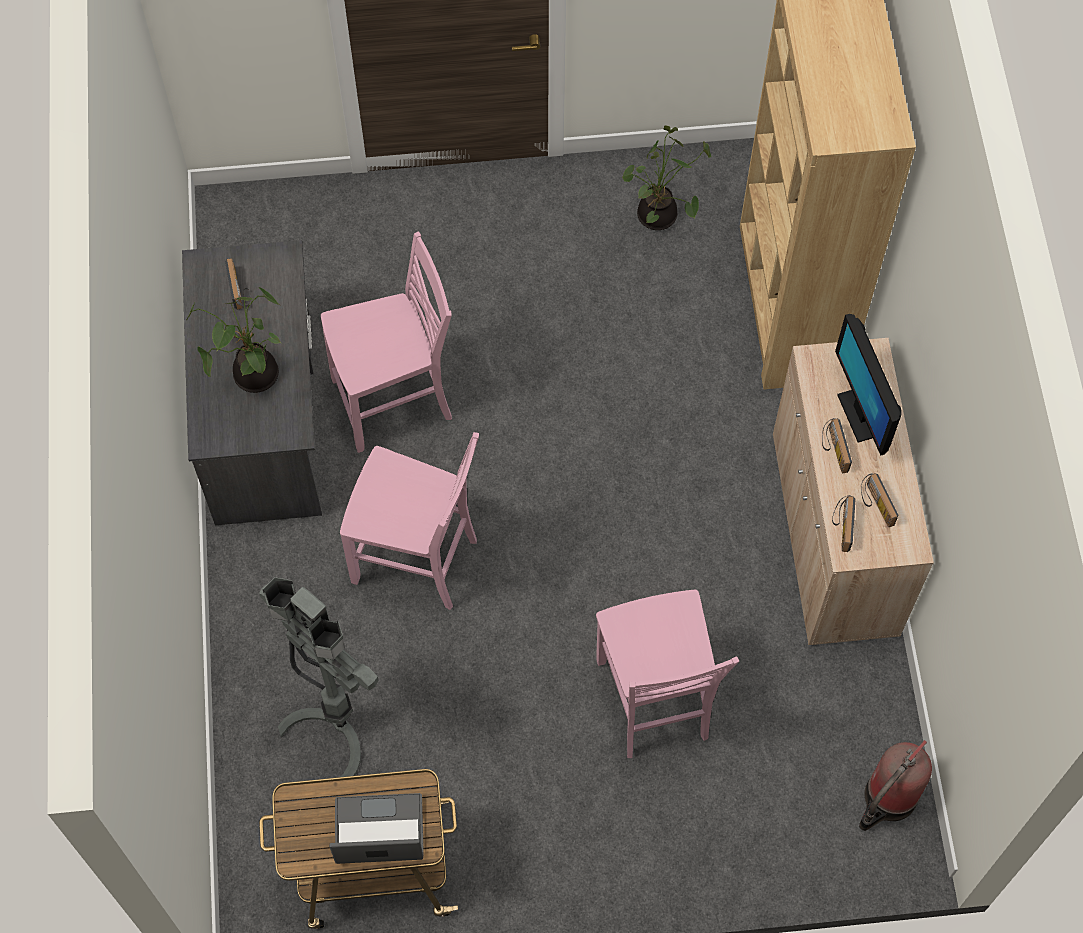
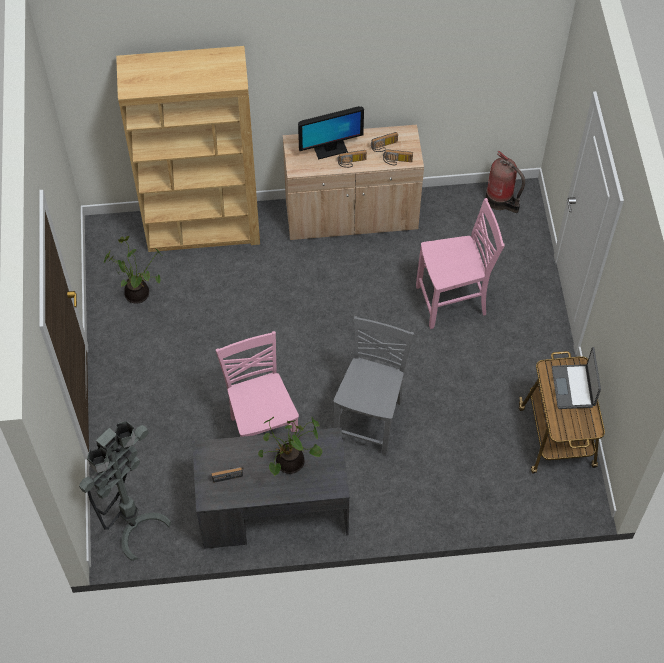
camera: 90 degrees left, 5 degrees down
grey floor lamp [259,577,379,777] -> grey floor lamp moved to [79,421,171,561]
pink chair [340,432,479,610] -> grey chair [333,316,414,456]

